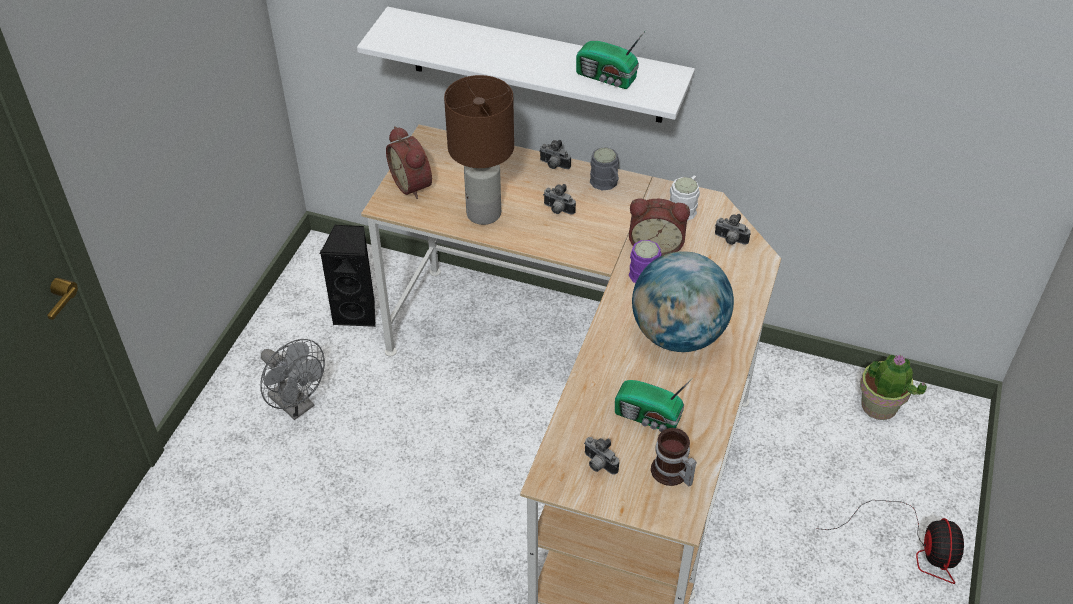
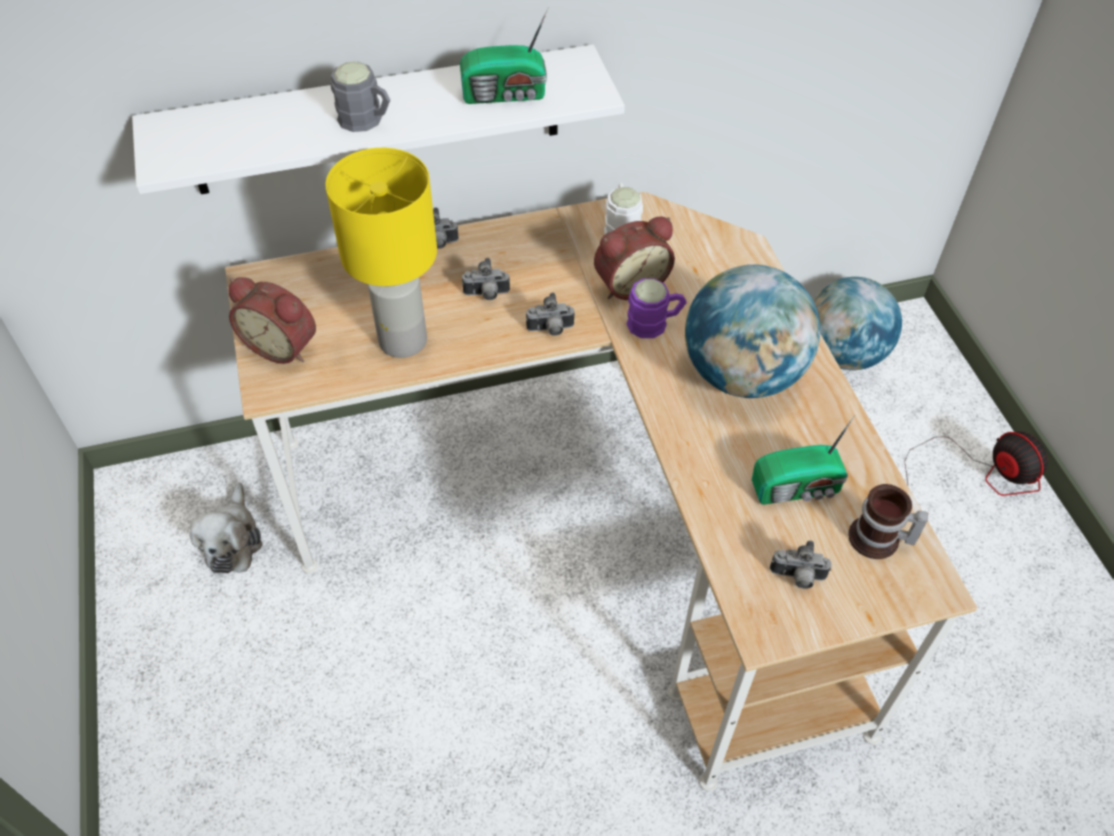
camera: 35 degrees left, 5 degrees up
grey fan [260,339,325,420] -> none
black speaker [320,225,376,327] -> plush toy [190,483,263,573]
brown table lamp [444,75,514,225] -> yellow table lamp [325,148,437,358]
grey mug [590,147,619,190] -> grey mug moved to [330,62,390,132]
camera [715,214,751,245] -> camera moved to [526,293,575,336]
potted plant [860,354,927,420] -> globe [813,277,902,370]

